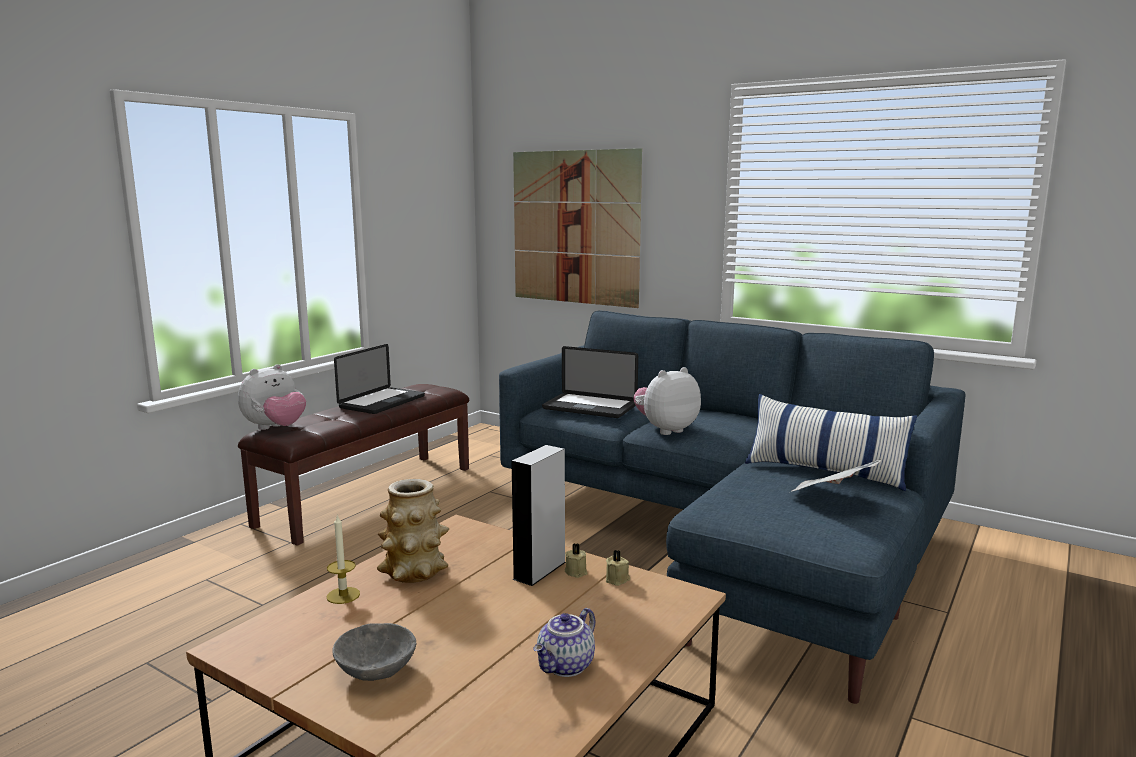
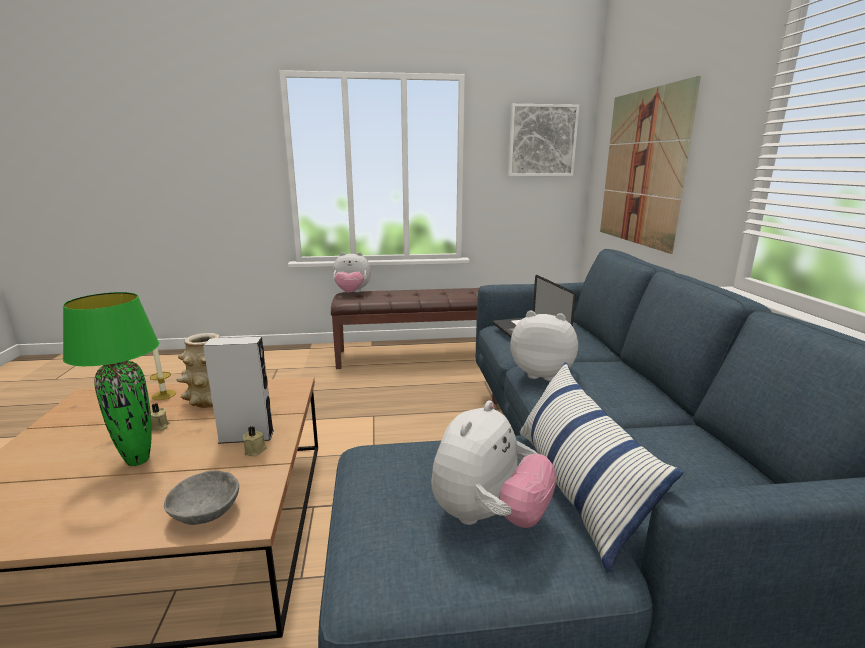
camera: 50 degrees right, 5 degrees up
grey bowl [332,623,417,681] -> grey bowl moved to [164,471,239,525]
laptop [334,344,425,414] -> none
teapot [533,608,595,677] -> none
beige candle [606,550,630,586] -> beige candle moved to [150,404,170,431]
newspaper [791,459,881,492] -> plush toy [431,400,557,528]
none -> green table lamp [63,292,159,466]
none -> picture [508,104,579,176]

